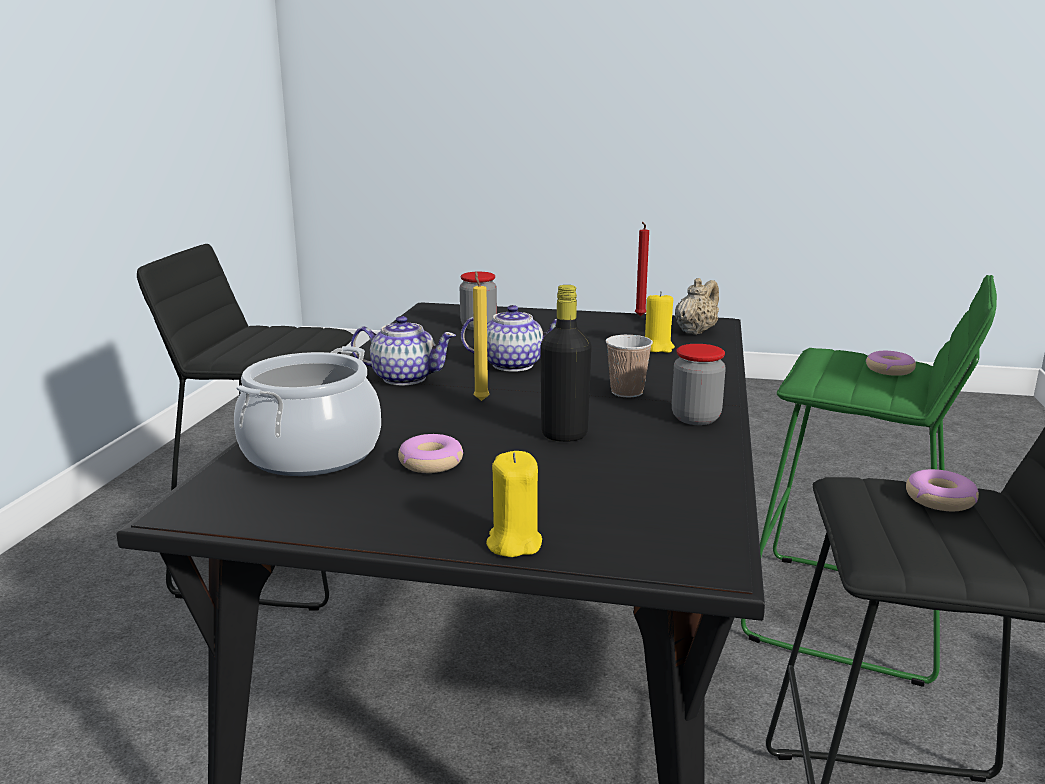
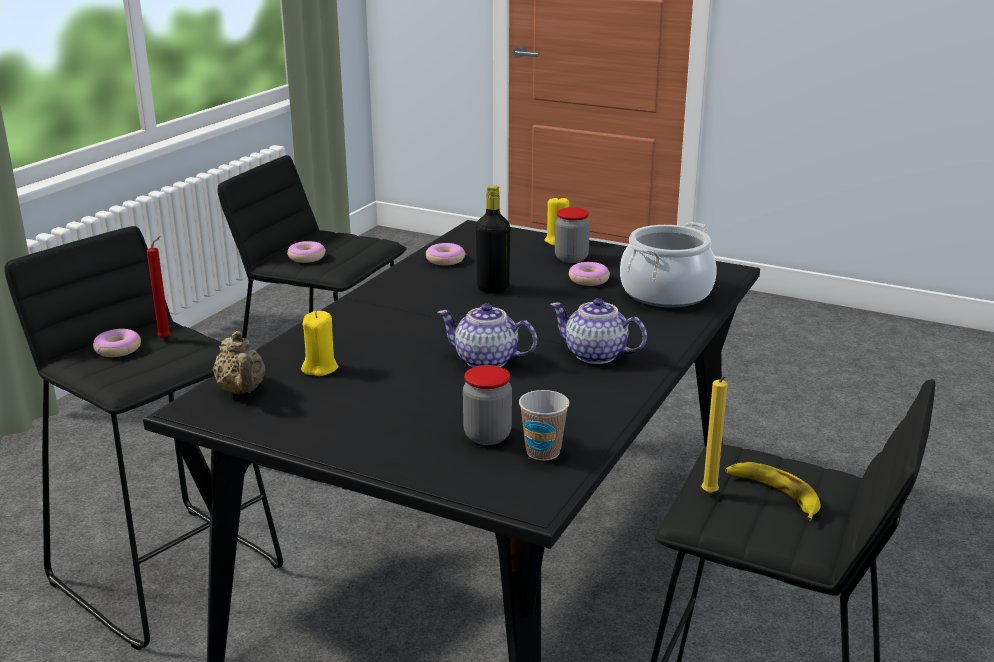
camera: 165 degrees left, 5 degrees up
yellow candle [473,271,489,401] -> yellow candle moved to [701,376,727,493]
cup [606,335,653,398] -> cup moved to [519,390,570,461]
red candle [635,222,649,316] -> red candle moved to [147,236,171,339]
jar [672,344,726,425] -> jar moved to [555,207,590,263]
beige teapot [675,278,719,335] -> beige teapot turned 75 degrees counterclockwise [213,331,265,394]
green stool [741,275,997,687] -> black stool [4,226,283,650]
none -> donut [426,243,466,266]
none -> banana [726,462,821,520]

